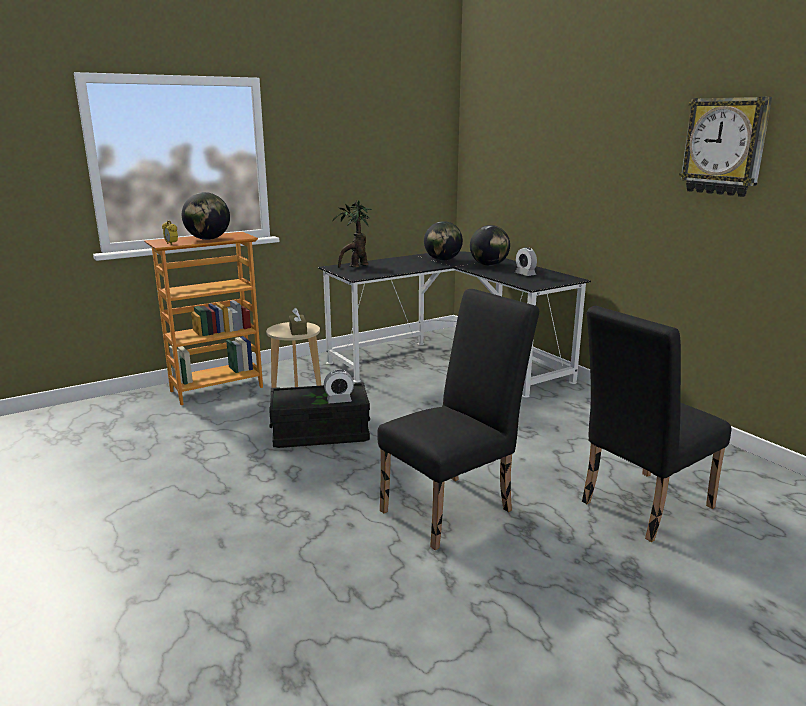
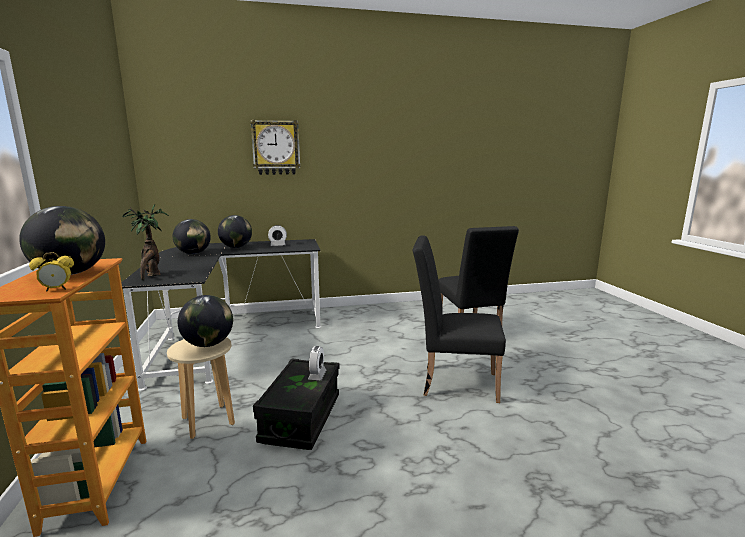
camera: 70 degrees left, 5 degrees down
brown tissue box [289,307,307,335] -> globe [178,295,233,347]
black chair [378,289,539,550] -> black chair turned 60 degrees counterclockwise [412,235,506,403]
wall clock [679,97,772,197] -> wall clock moved to [251,120,300,175]

